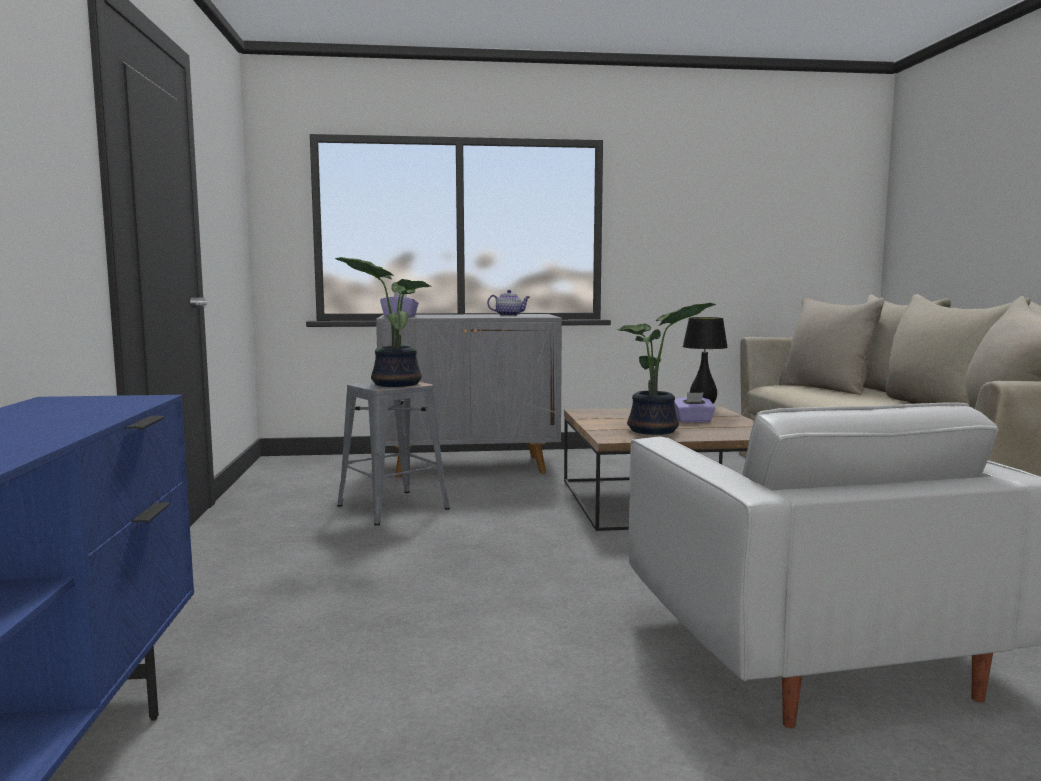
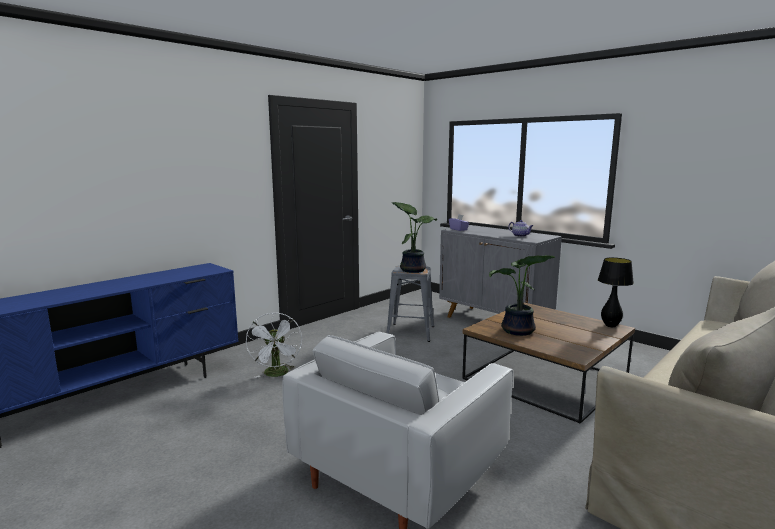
camera: 50 degrees right, 5 degrees up
purple tissue box [674,392,716,423] -> none
none -> white fan [246,313,302,378]

